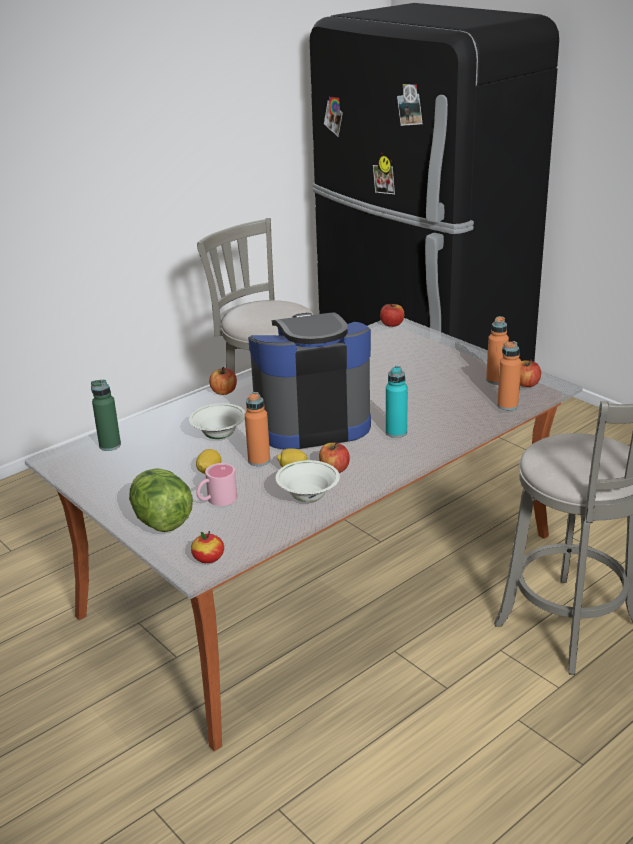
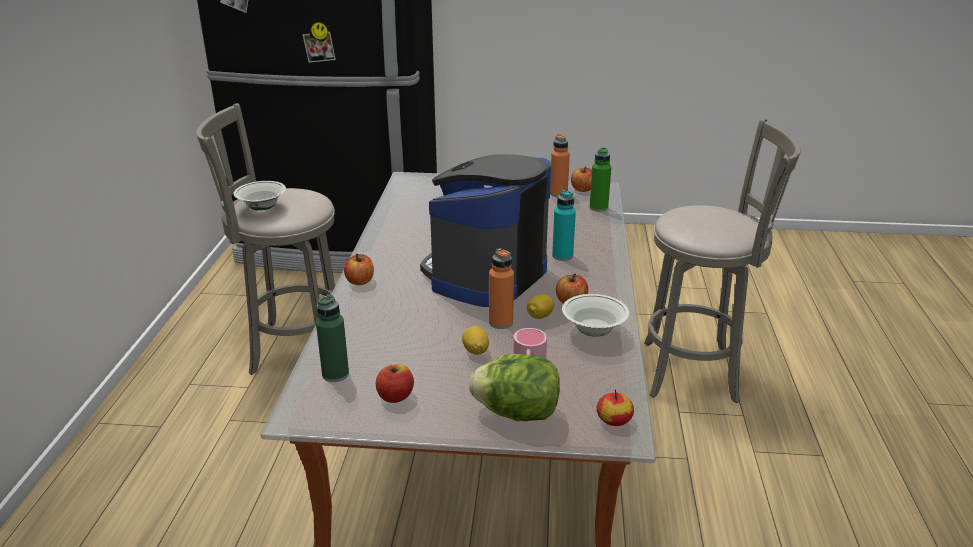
camera: 45 degrees left, 0 degrees up
white bowl [189,403,245,439] -> white bowl moved to [234,181,286,211]
apple [380,304,404,327] -> apple moved to [376,364,414,403]
orange bottle [497,341,521,410] -> green bottle [590,147,611,212]

